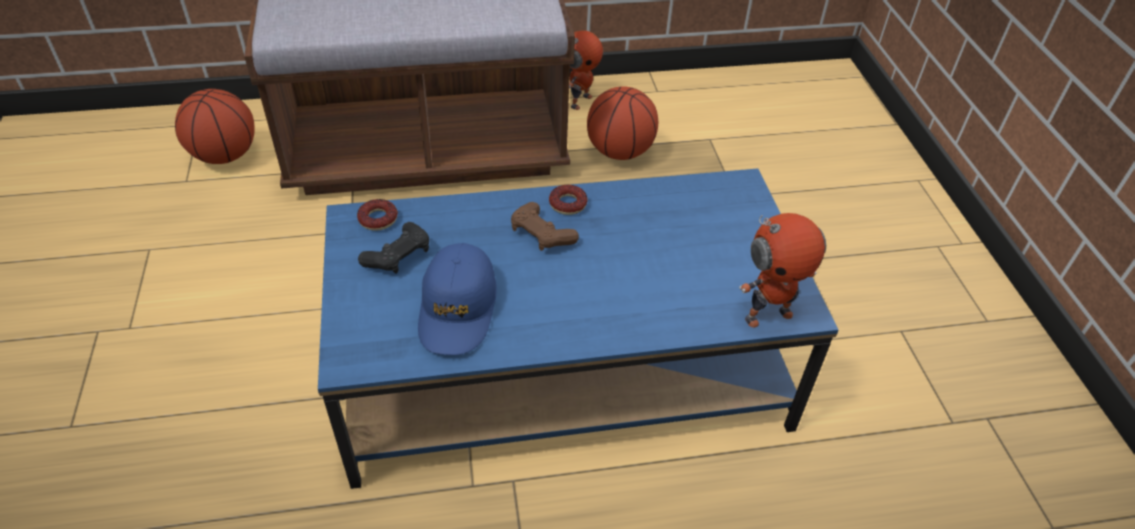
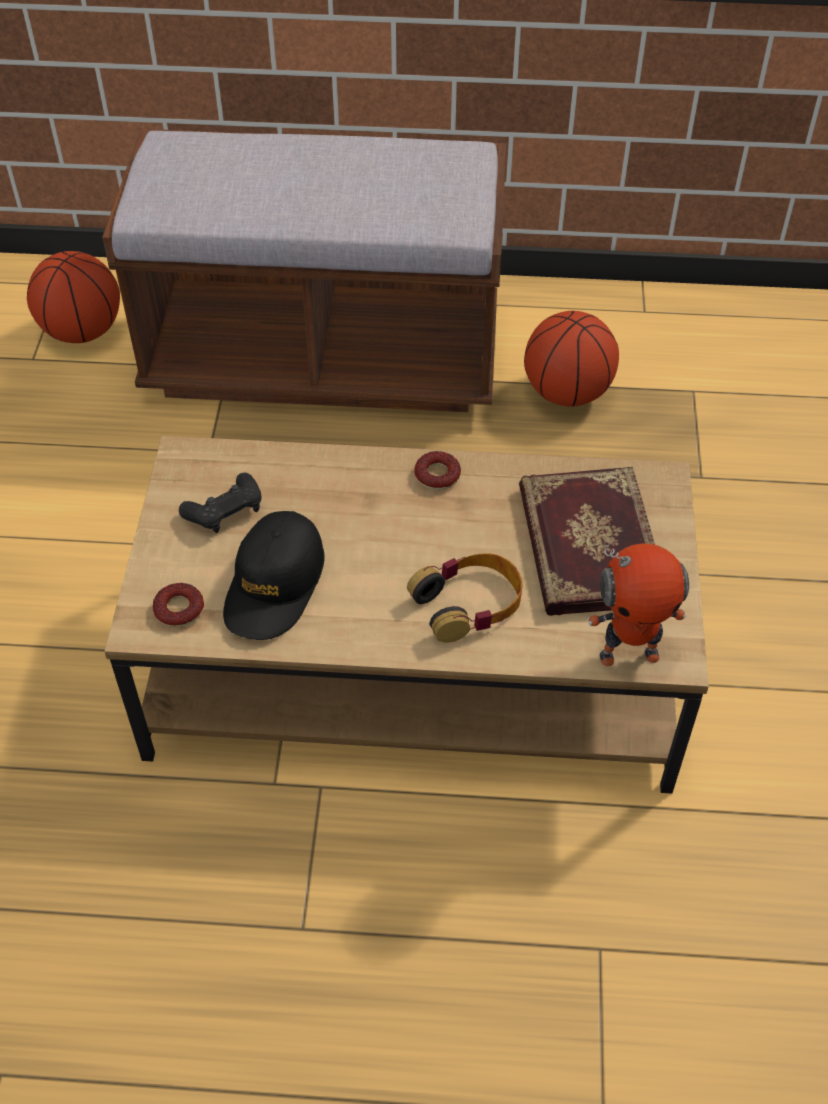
camera: 15 degrees right, 5 degrees up
blue coffee table [318,168,839,489] -> brown coffee table [105,436,709,794]
donut [357,199,398,231] -> donut moved to [153,583,204,627]
blue cap [418,243,497,355] -> black cap [223,511,325,640]
brown game controller [511,202,579,251] -> none
toy robot [569,30,603,110] -> none
none -> headphones [407,554,523,643]
none -> book [519,467,655,616]

